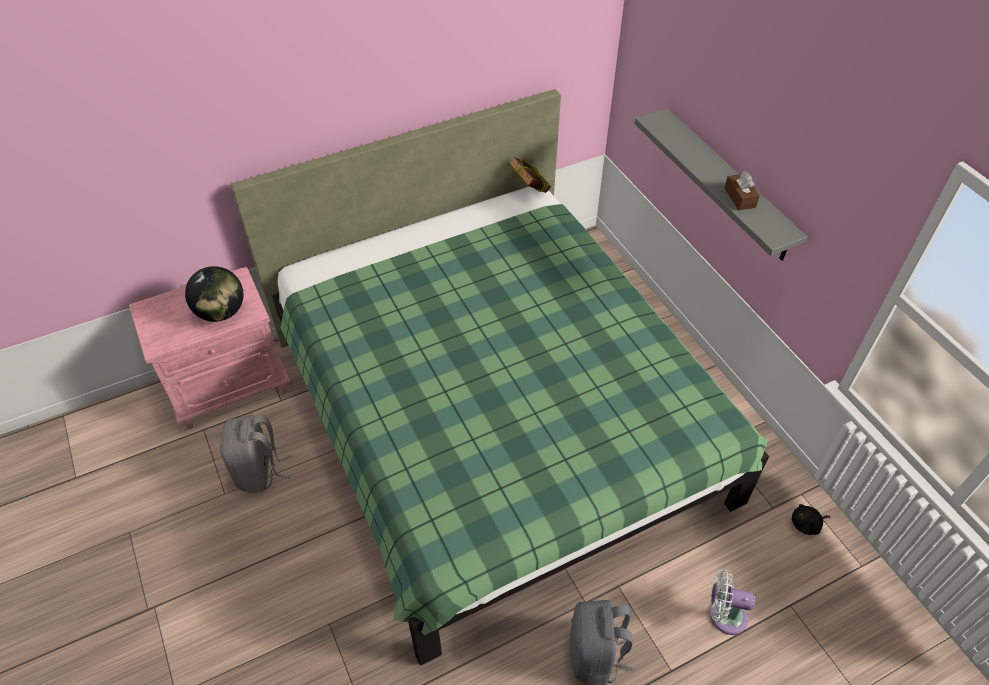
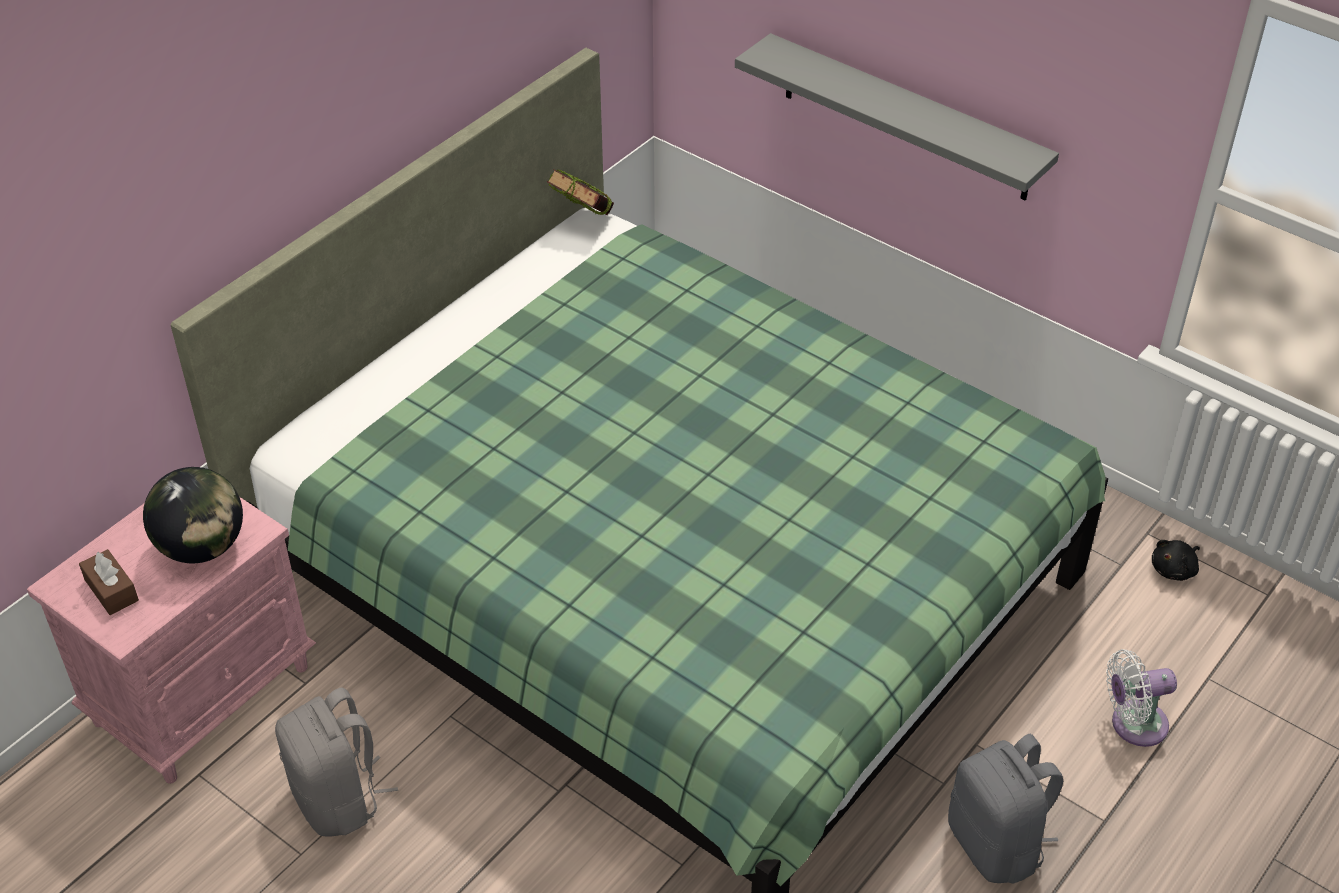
camera: 25 degrees left, 5 degrees down
brown tissue box [725,171,760,210] -> brown tissue box moved to [79,549,139,615]

